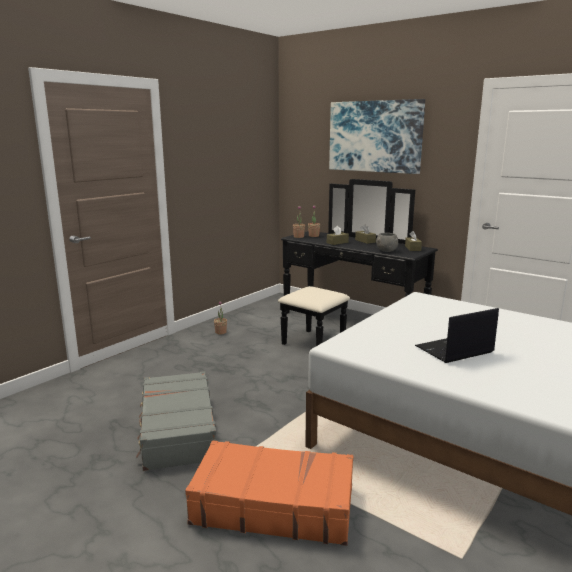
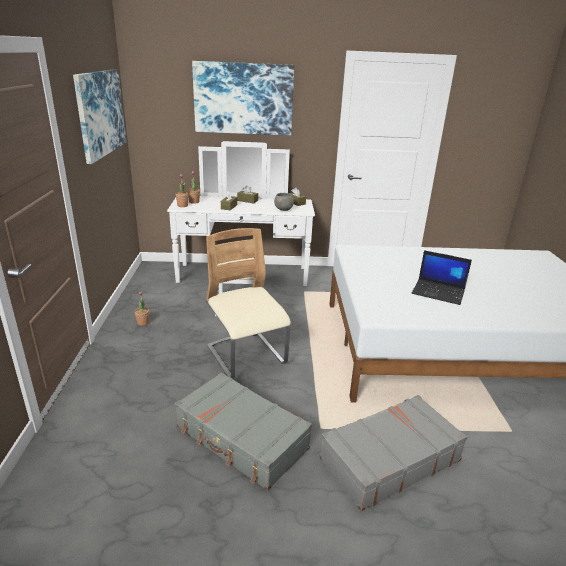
camera: 40 degrees left, 10 degrees up
orange suitcase [185,440,353,546] -> grey suitcase [319,395,467,511]
black dresser [278,179,438,346] -> white dresser [167,141,315,316]
laptop [415,308,499,363] -> laptop turned 90 degrees counterclockwise [412,250,472,305]
none -> picture [73,69,126,164]
none -> beige chair [206,228,291,379]

